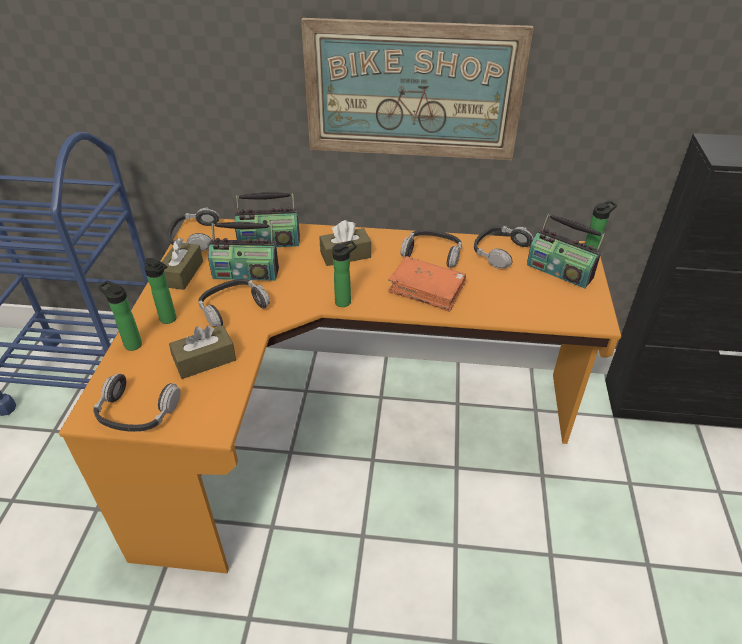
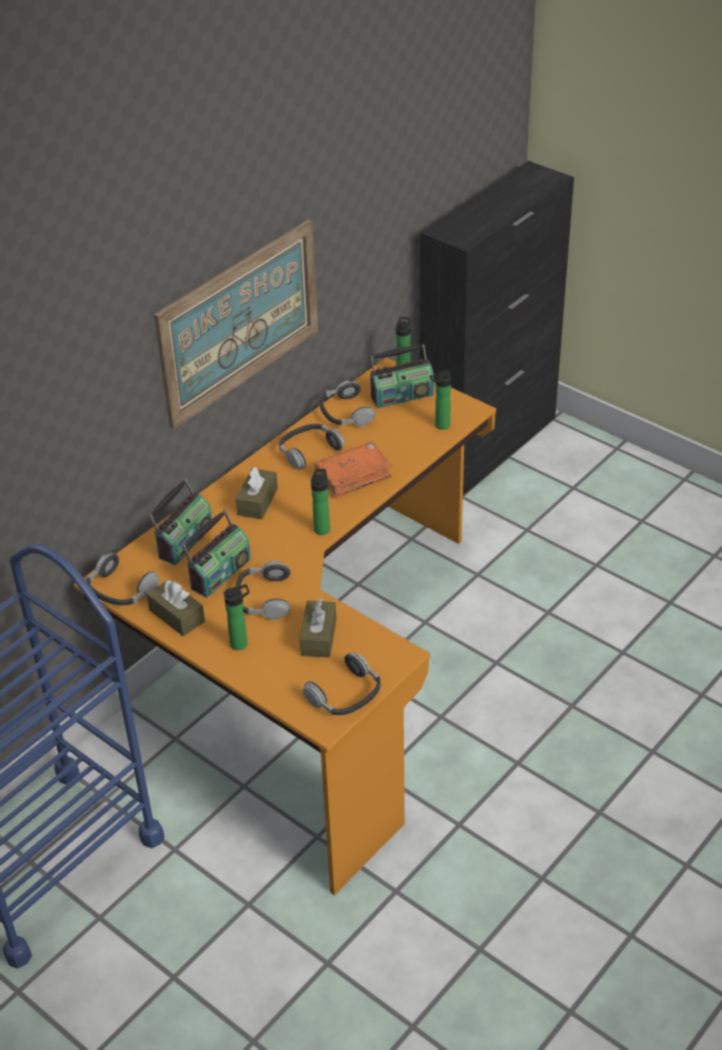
camera: 55 degrees left, 0 degrees up
bottle [98,281,142,351] -> bottle moved to [429,371,451,430]

